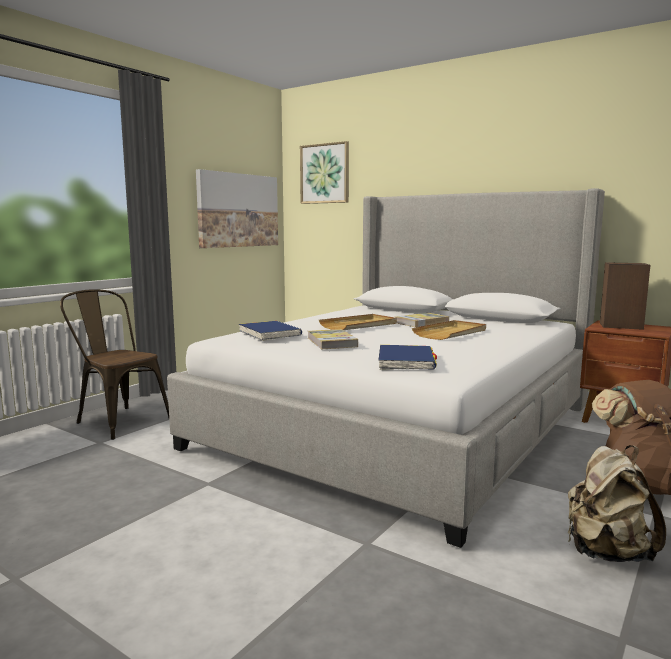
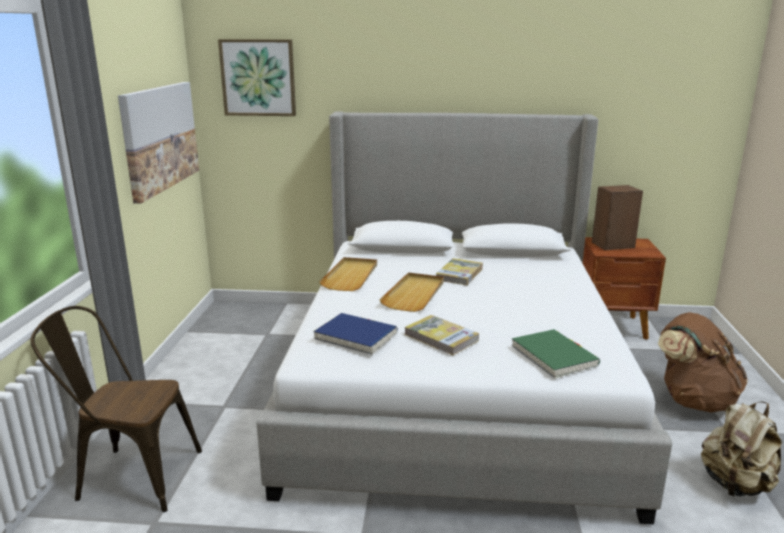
camera: 30 degrees left, 10 degrees up
blue book [378,345,437,370] -> green book [512,329,600,378]
beige tray [412,320,486,340] -> beige tray moved to [319,257,377,291]

